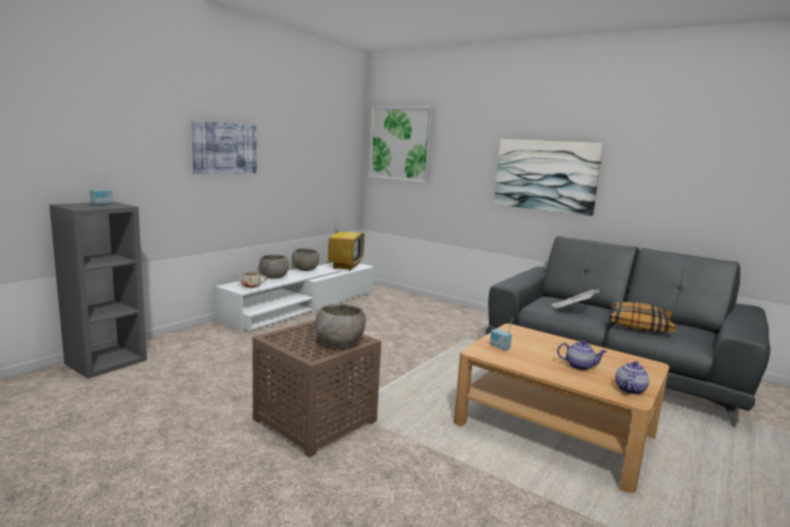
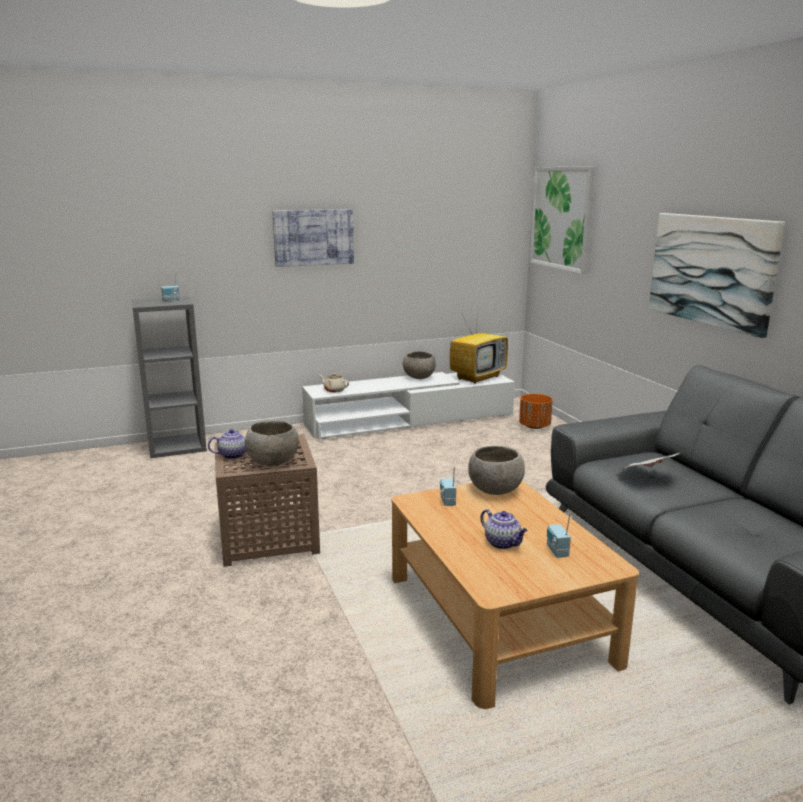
camera: 35 degrees right, 5 degrees up
grey bowl [259,255,289,279] -> grey bowl moved to [468,446,525,495]
pillow [609,302,676,332] -> none
teapot [615,361,649,395] -> teapot moved to [208,429,246,459]
none -> orange planter [519,394,553,429]
none -> radio [547,513,571,558]

